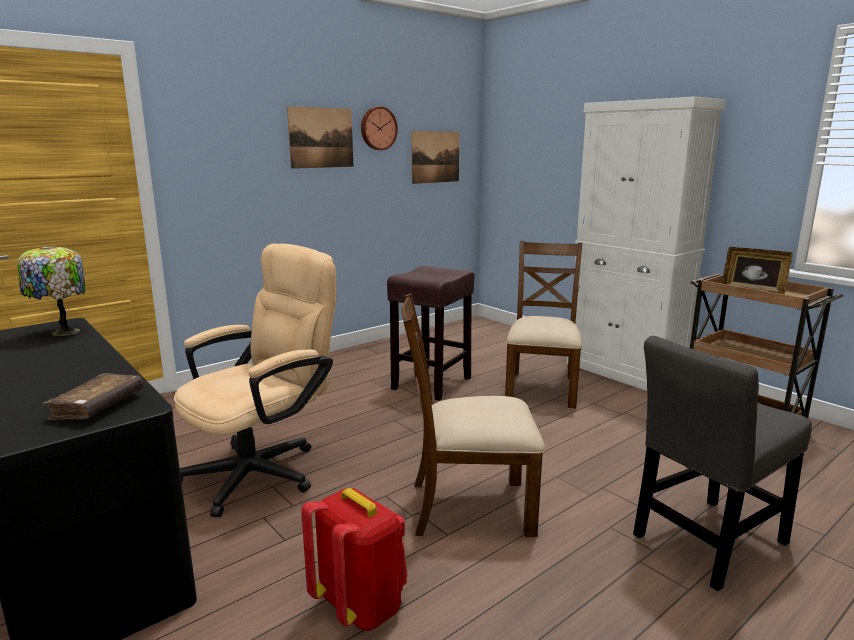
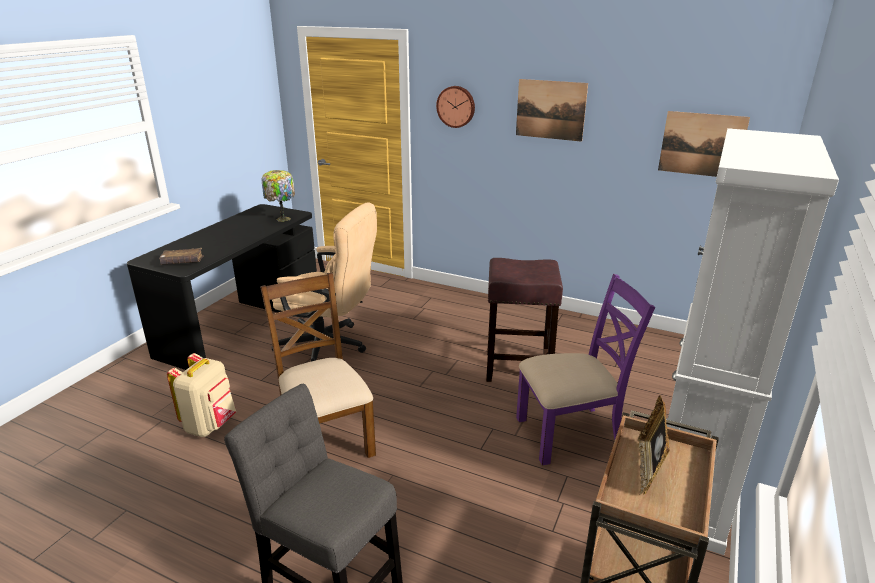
camera: 65 degrees right, 10 degrees up
red backpack [301,488,407,631] -> beige backpack [167,353,236,437]
wall clock [361,107,398,150] -> wall clock moved to [436,86,475,128]
brown chair [505,241,582,408] -> purple chair [516,274,655,465]

